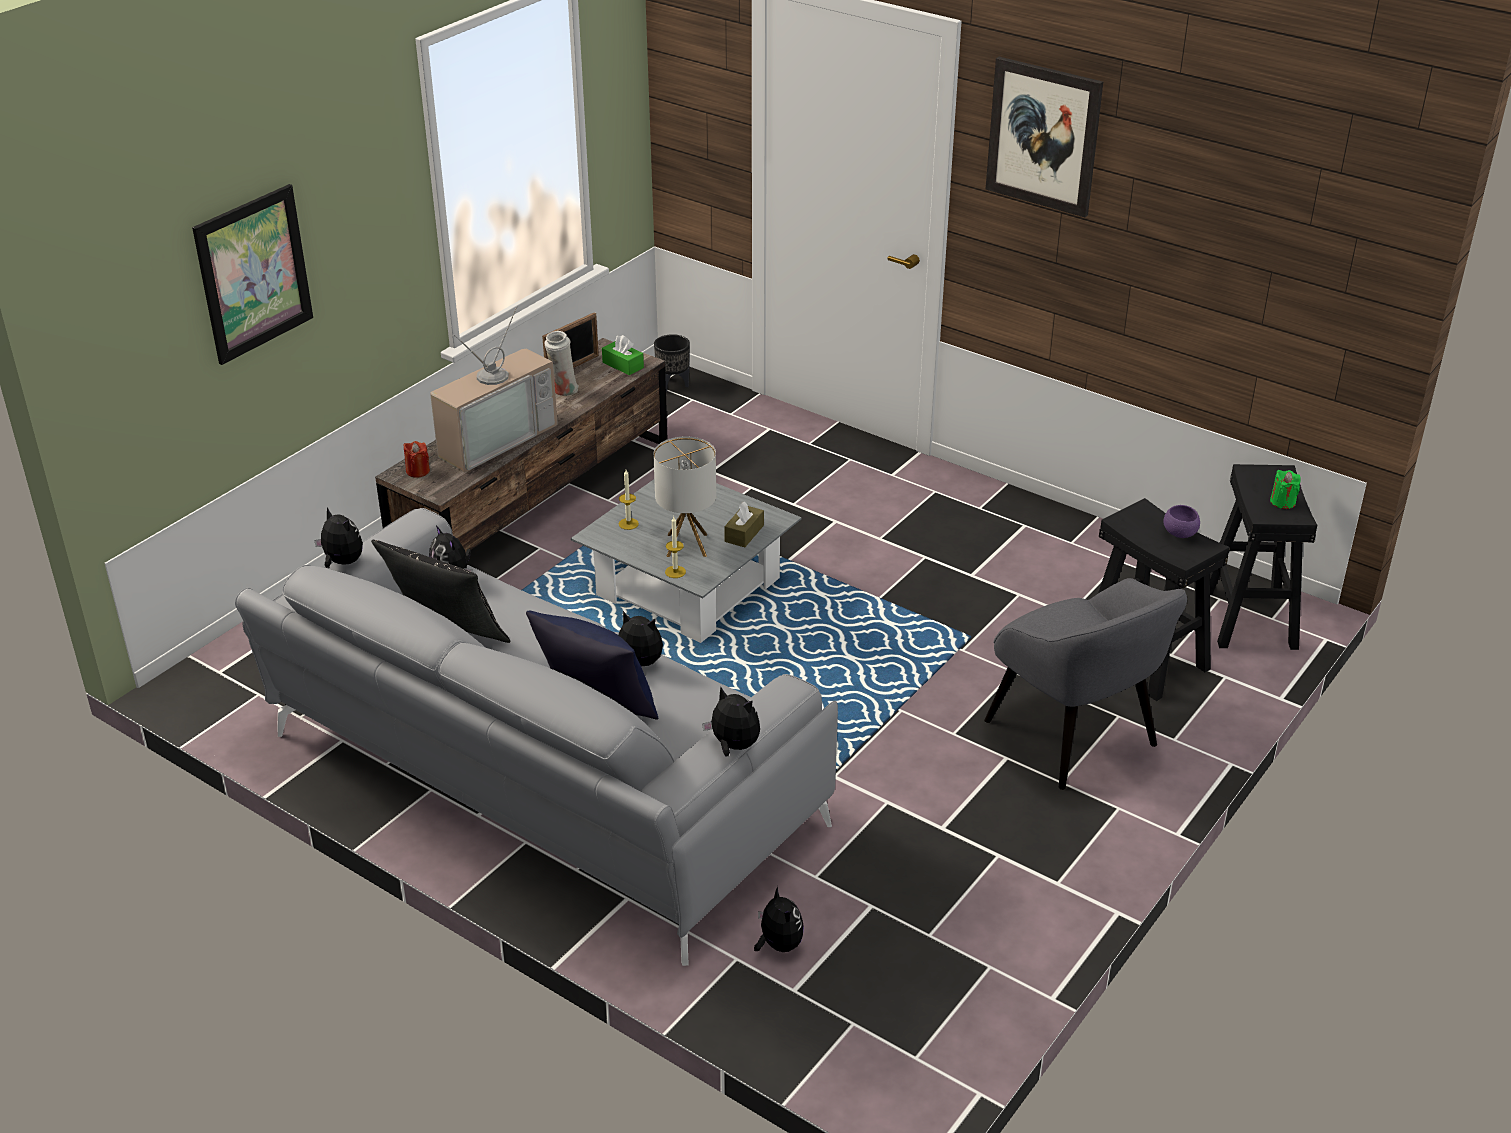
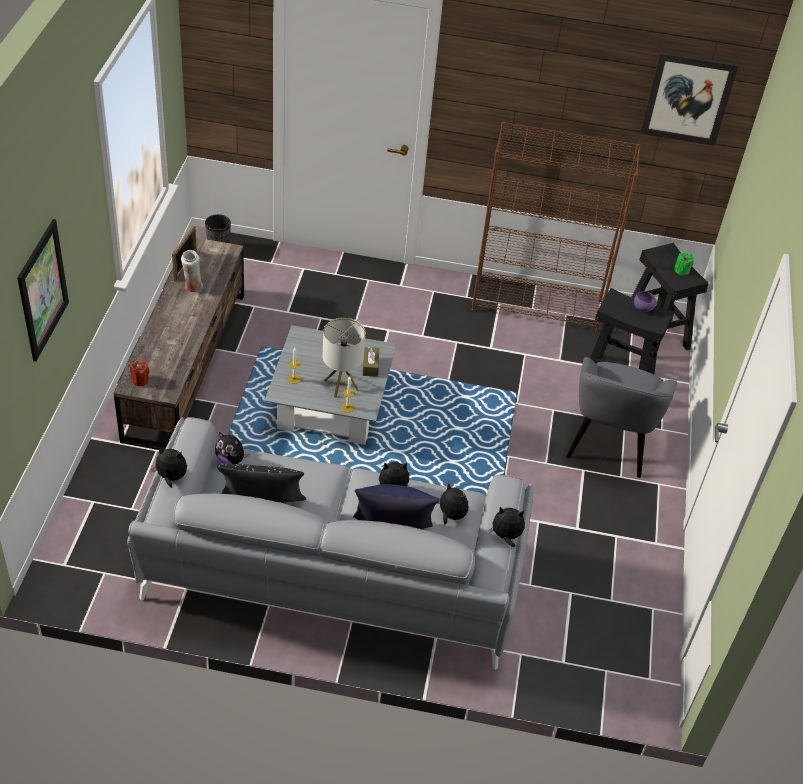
camera: 30 degrees left, 10 degrees up
television [430,306,558,473] -> none
green tissue box [602,335,644,375] -> none
plush toy [754,886,804,952] -> plush toy moved to [437,483,468,524]
grey armchair [984,578,1187,790] -> grey armchair turned 75 degrees clockwise [566,357,677,478]
picture [986,57,1103,217] -> picture moved to [640,52,739,146]
none -> brown bookcase [472,122,640,333]

